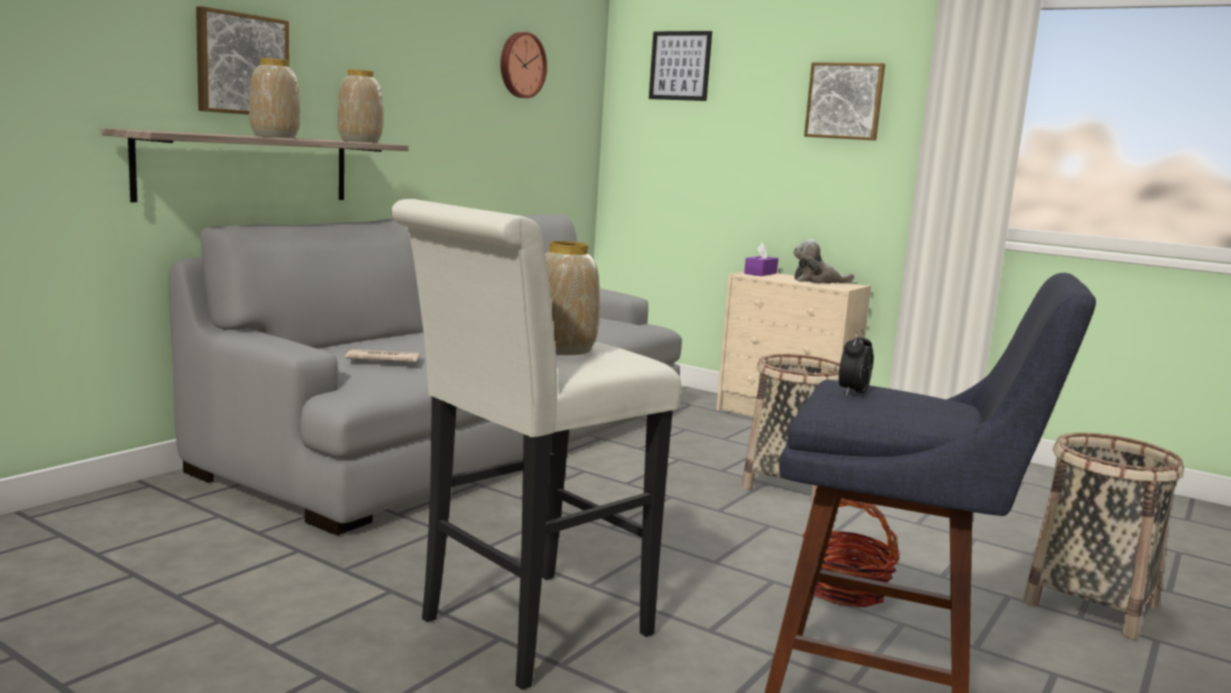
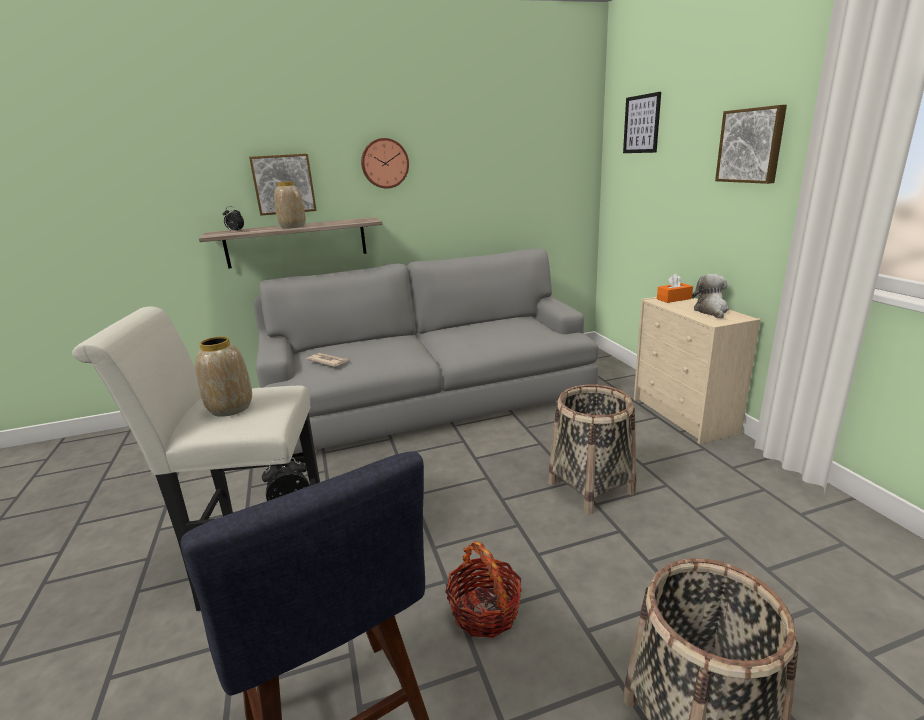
camera: 40 degrees right, 10 degrees up
vase [337,69,383,143] -> none
wall clock [500,32,547,98] -> wall clock moved to [361,138,409,189]
purple tissue box [744,242,778,276] -> orange tissue box [657,274,693,303]
plush toy [793,239,854,284] -> plush toy turned 60 degrees clockwise [692,274,729,319]
none -> alarm clock [223,206,244,231]

